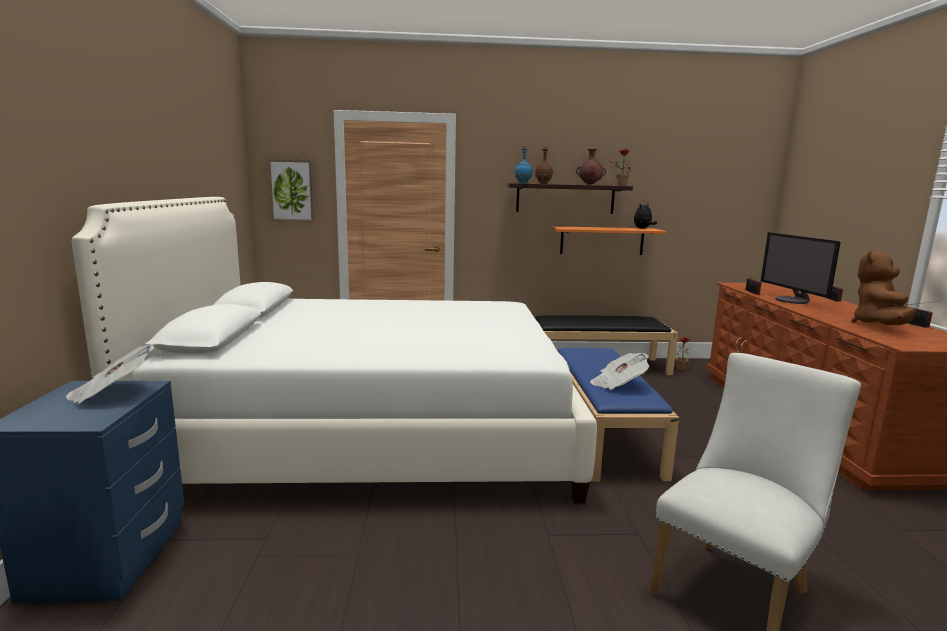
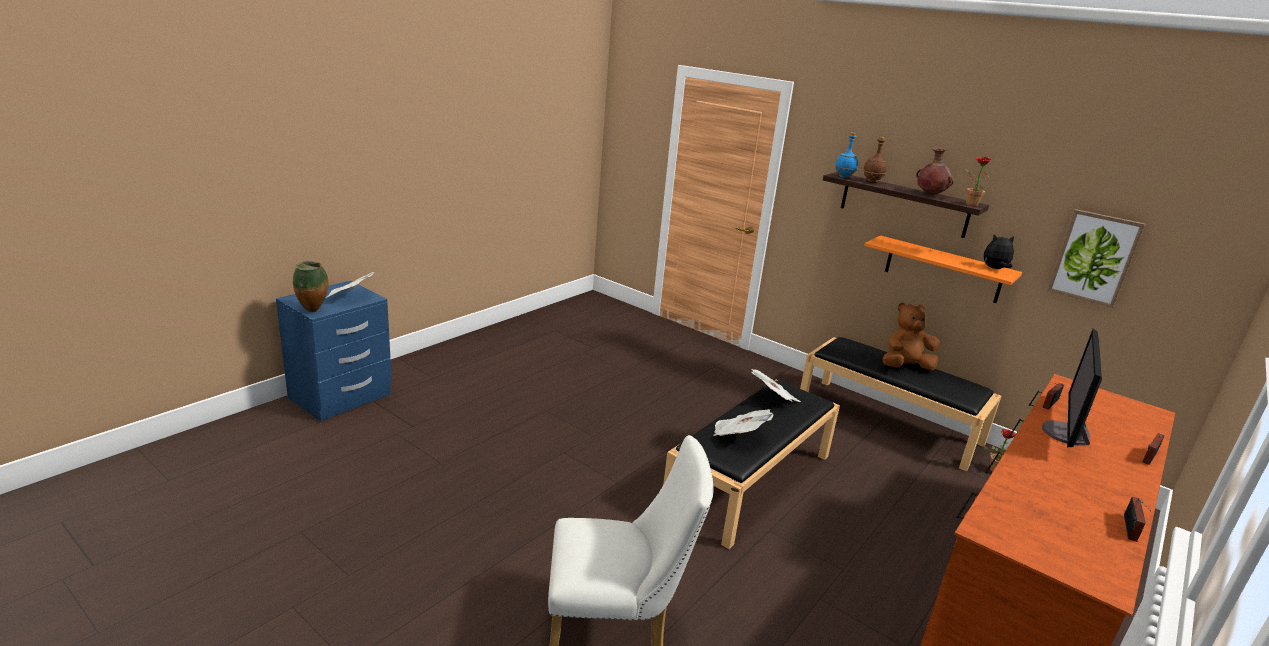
camera: 40 degrees right, 10 degrees up
white bed [72,197,597,504] -> none
picture [268,159,315,222] -> picture moved to [1047,209,1145,308]
blue bench [557,348,679,482] -> black bench [663,380,840,549]
brown plush toy [852,250,915,325] -> brown plush toy moved to [883,303,940,370]
none -> vase [293,261,329,312]
none -> newspaper [751,369,801,402]

